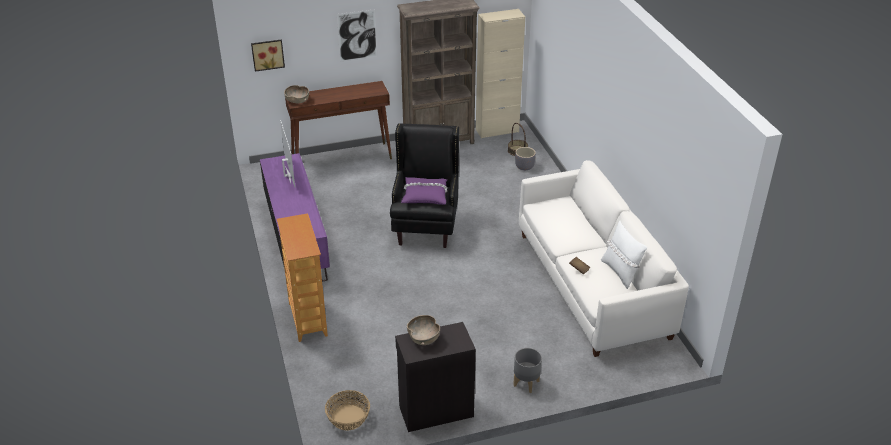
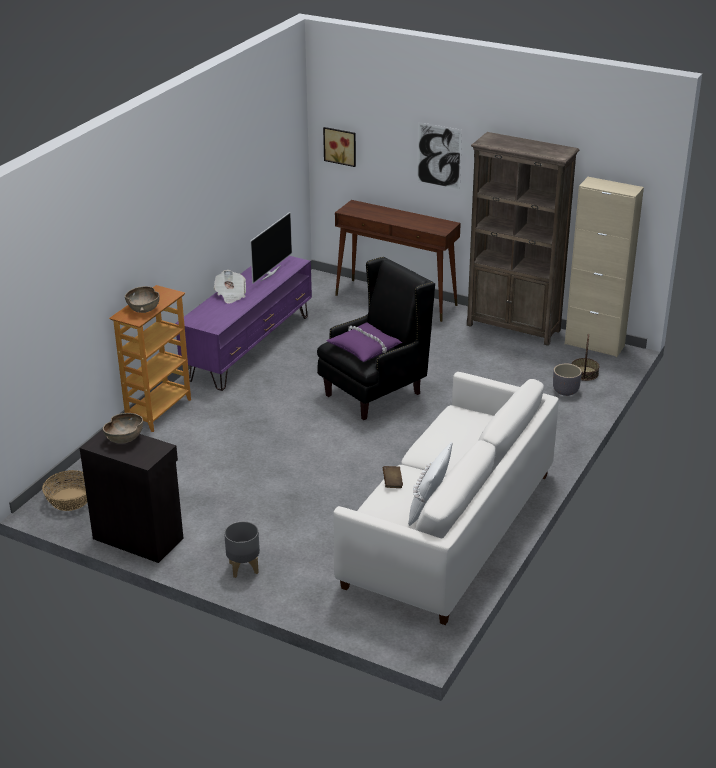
camera: 45 degrees right, 5 degrees down
brown bowl [284,85,309,103] -> brown bowl moved to [125,286,160,313]
none -> newspaper [214,270,246,304]

